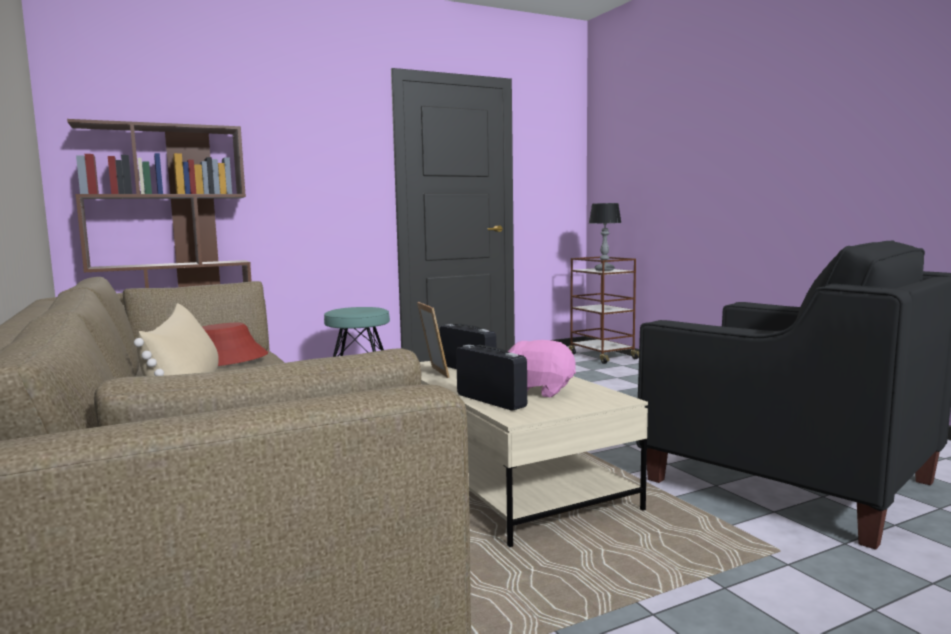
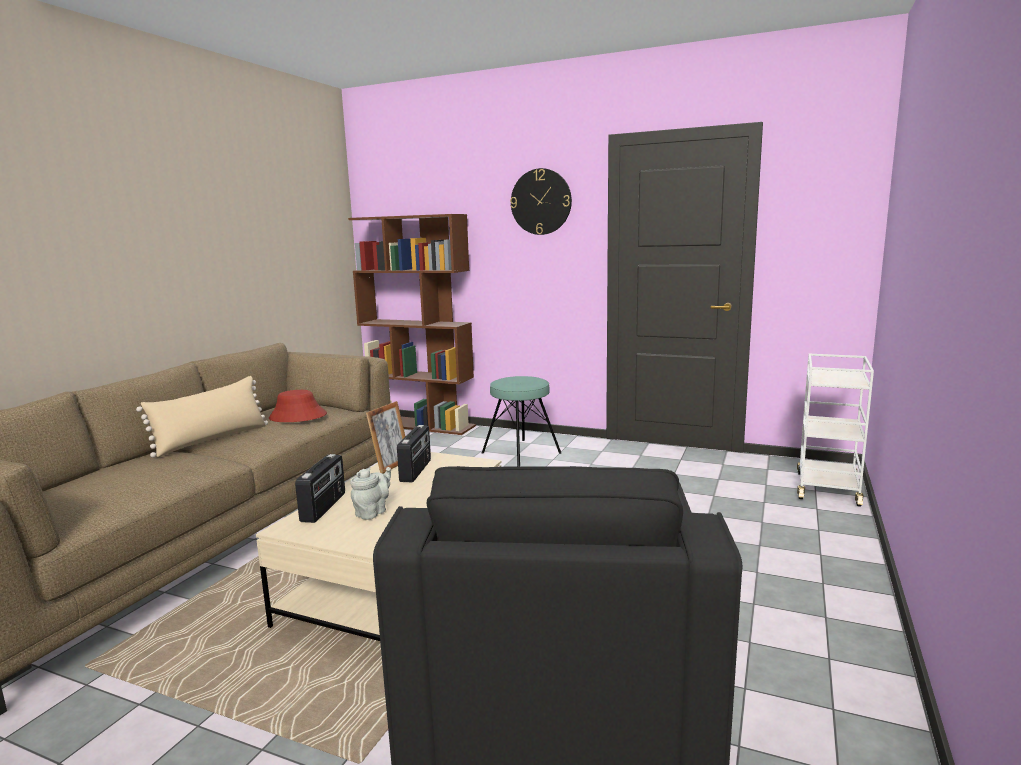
camera: 50 degrees right, 5 degrees up
pink plush toy [508,340,576,397] -> grey teapot [350,467,391,520]
brown cart [569,257,639,364] -> white cart [797,354,874,507]
table lamp [589,203,621,271] -> none
none -> wall clock [510,168,572,235]

